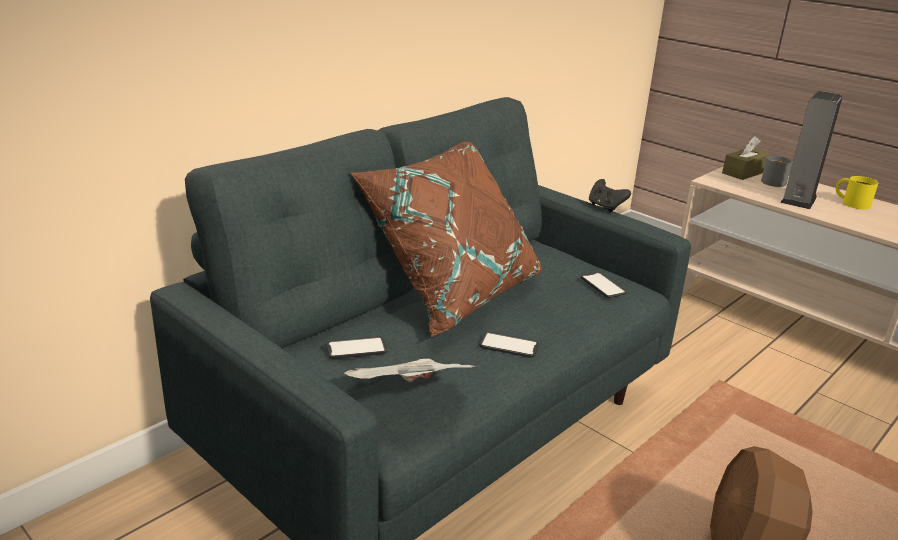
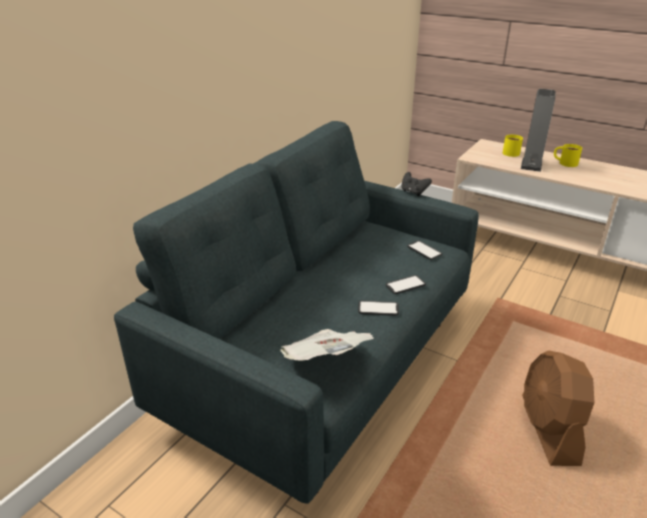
camera: 10 degrees left, 5 degrees up
phone [326,336,387,359] -> phone moved to [386,275,426,294]
brown pillow [350,142,542,337] -> none
brown tissue box [722,136,771,180] -> none
grey mug [761,156,793,187] -> yellow mug [503,135,523,157]

